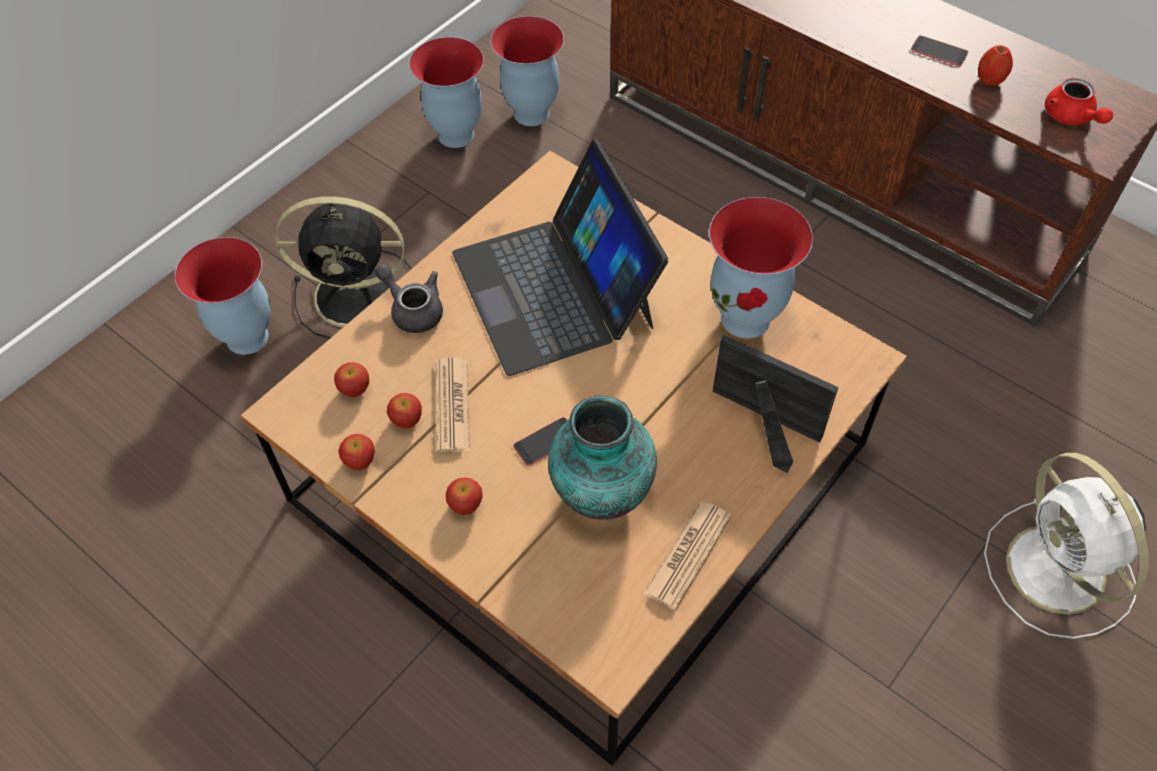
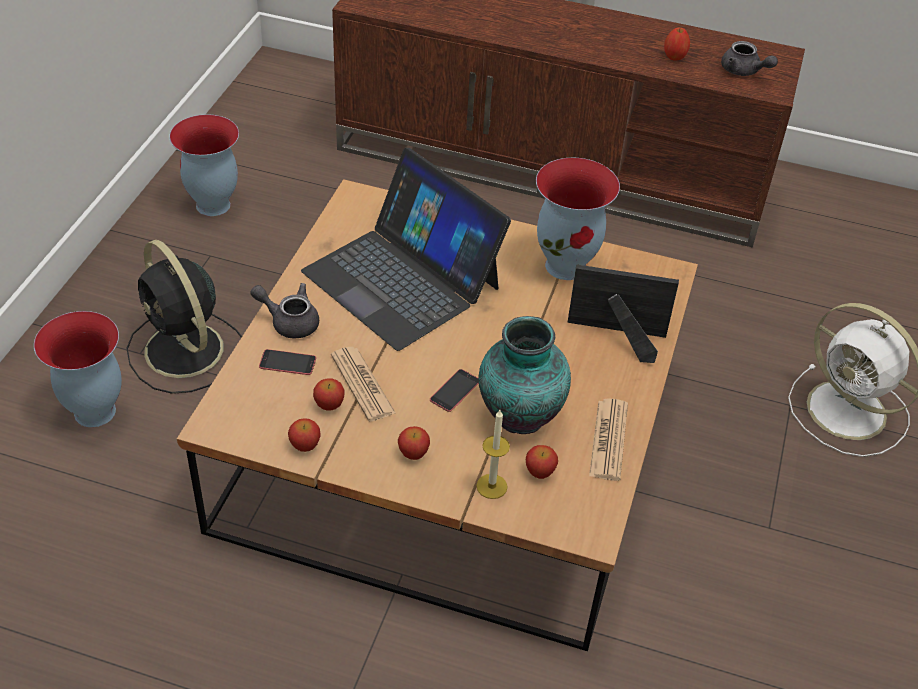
camera: 25 degrees left, 10 degrees down
black fan [275,196,412,339] -> black fan turned 75 degrees clockwise [126,240,242,394]
apple [334,362,369,397] -> apple moved to [526,445,558,479]
vase [491,16,564,126] -> none
phone [911,36,968,66] -> phone moved to [259,349,316,375]
red teapot [1045,78,1113,125] -> grey teapot [721,41,778,76]
none -> candle [476,410,510,499]

